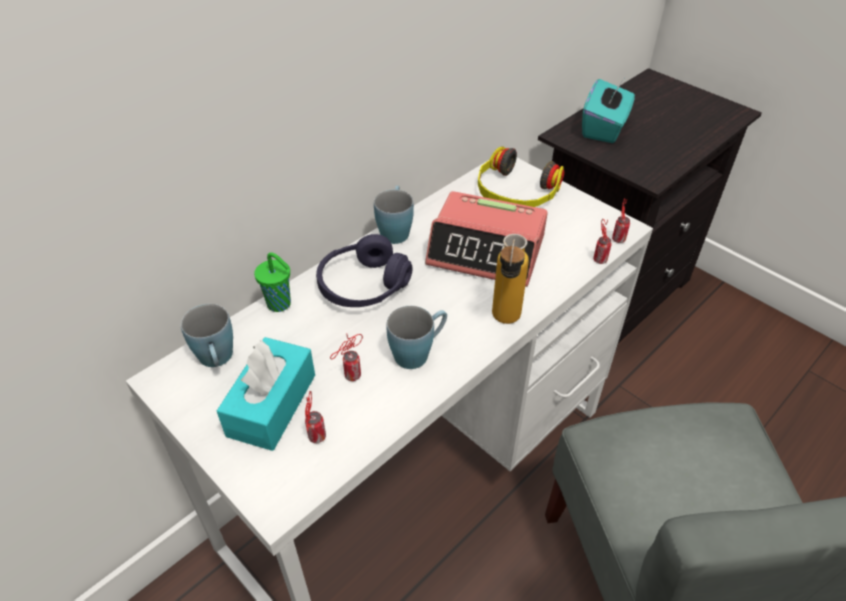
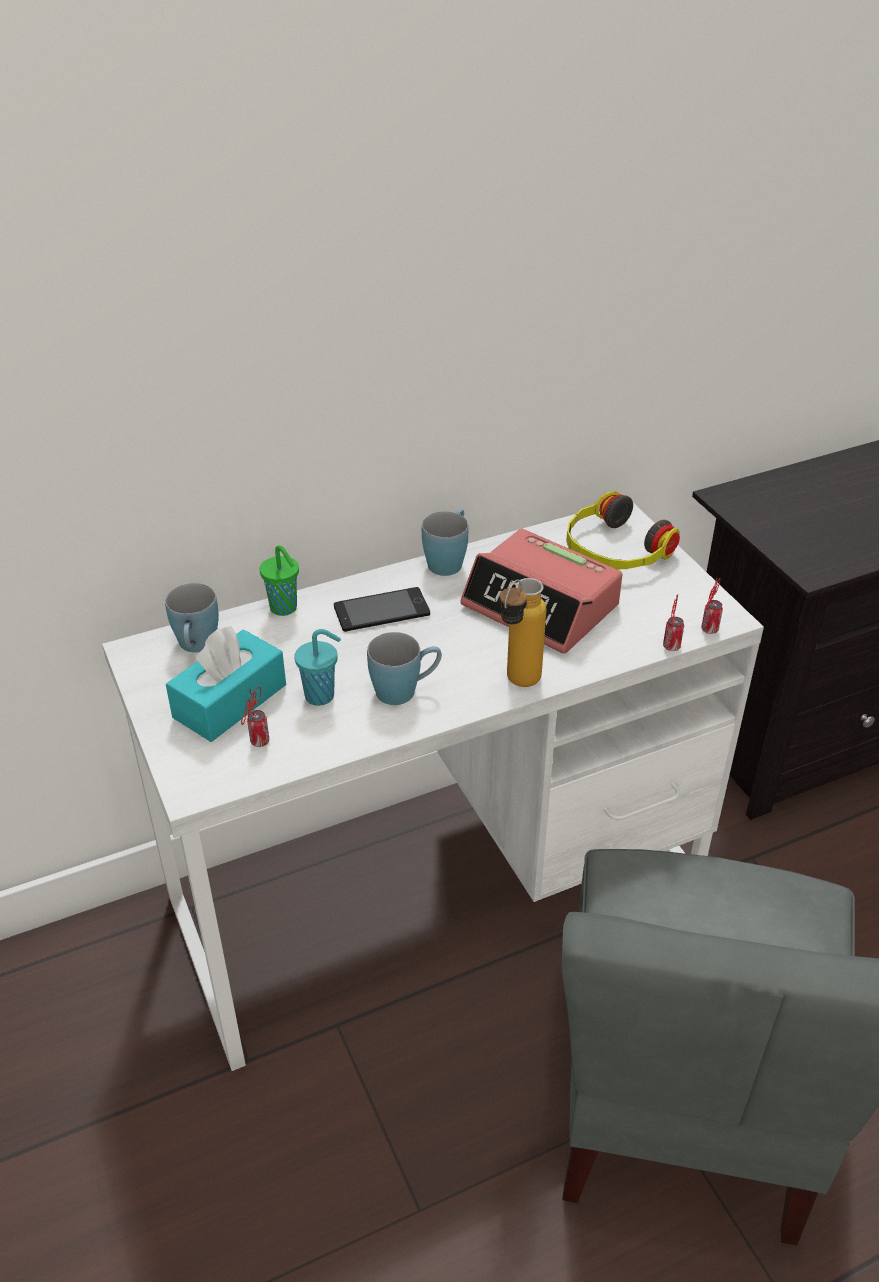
camera: 20 degrees right, 5 degrees down
purple headphones [316,234,413,307] -> phone [334,587,430,632]
can [330,333,363,381] -> turquoise cup [294,629,341,706]
turquoise tissue box [582,79,635,143] -> none

